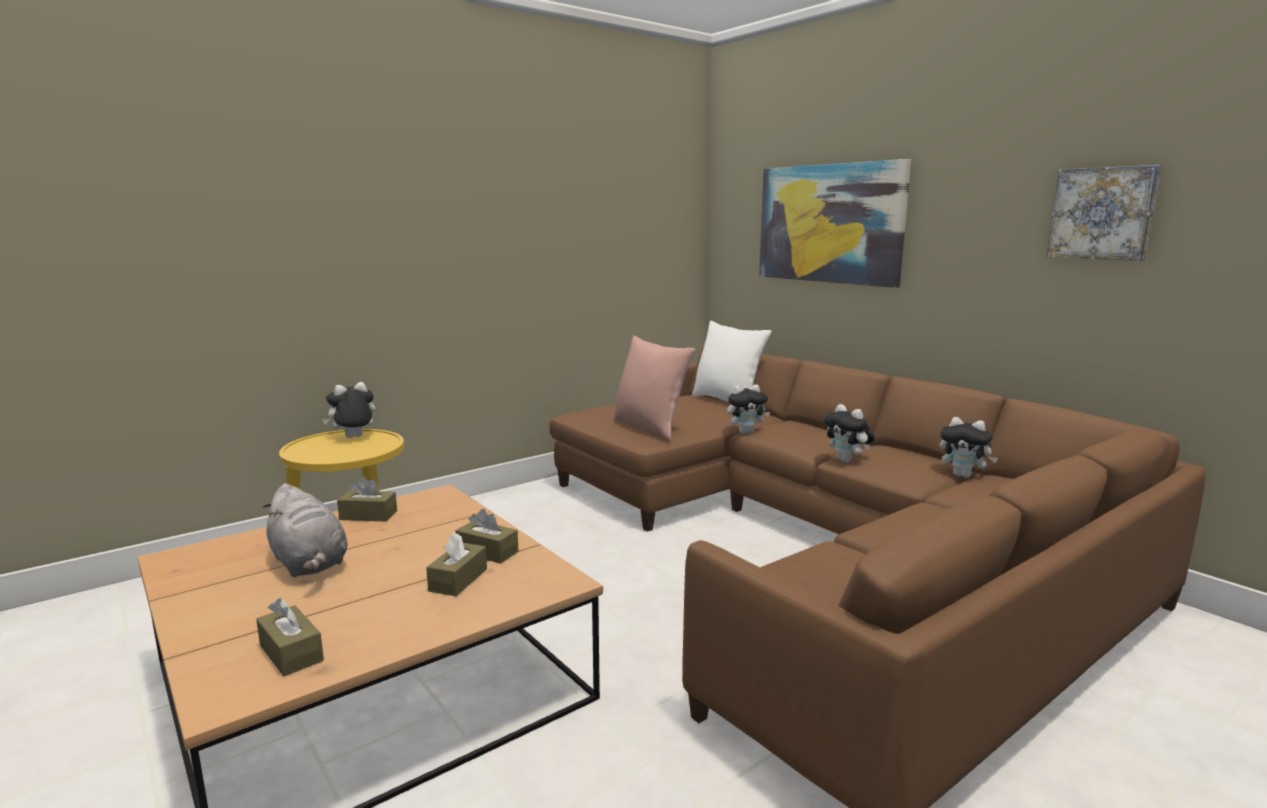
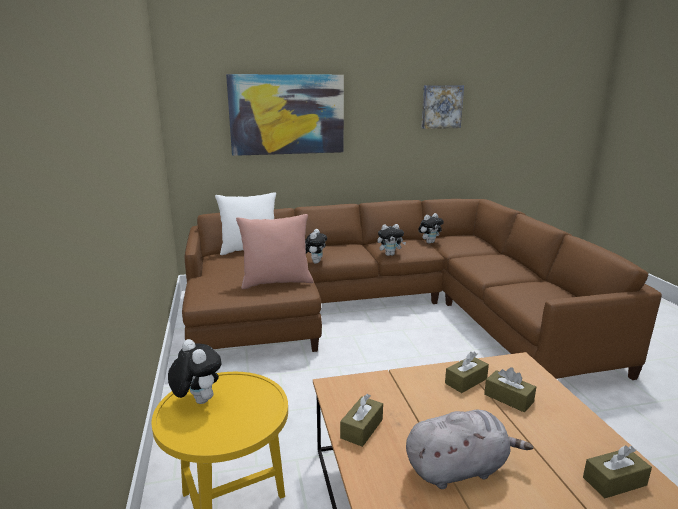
camera: 65 degrees left, 5 degrees up
plush toy [322,382,376,438] -> plush toy turned 150 degrees clockwise [168,339,221,404]

